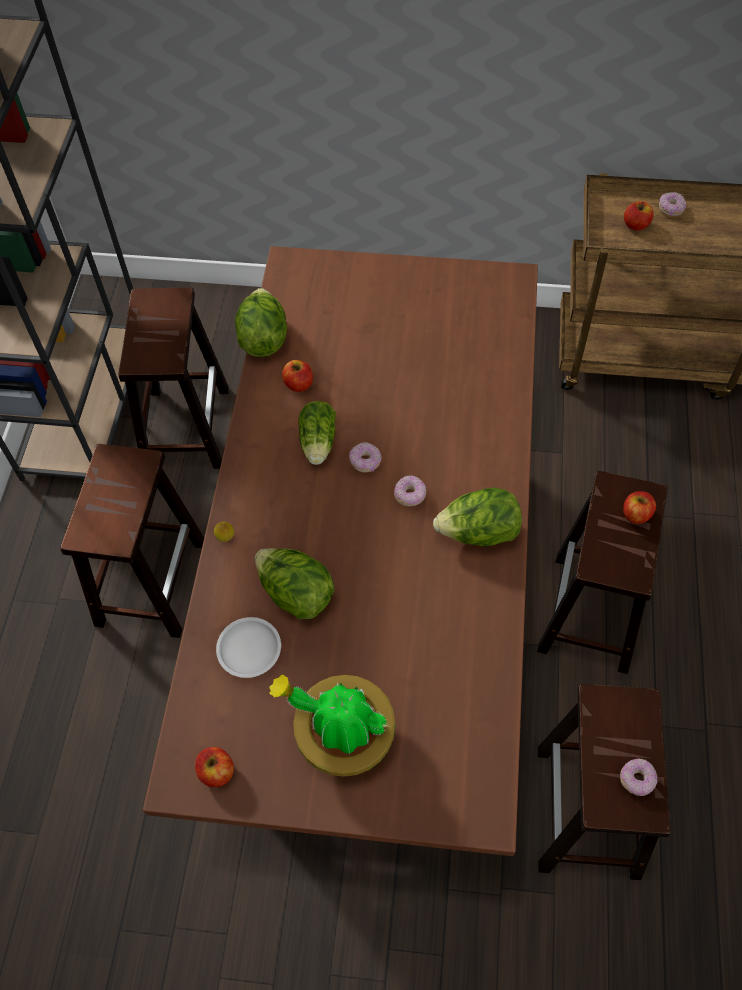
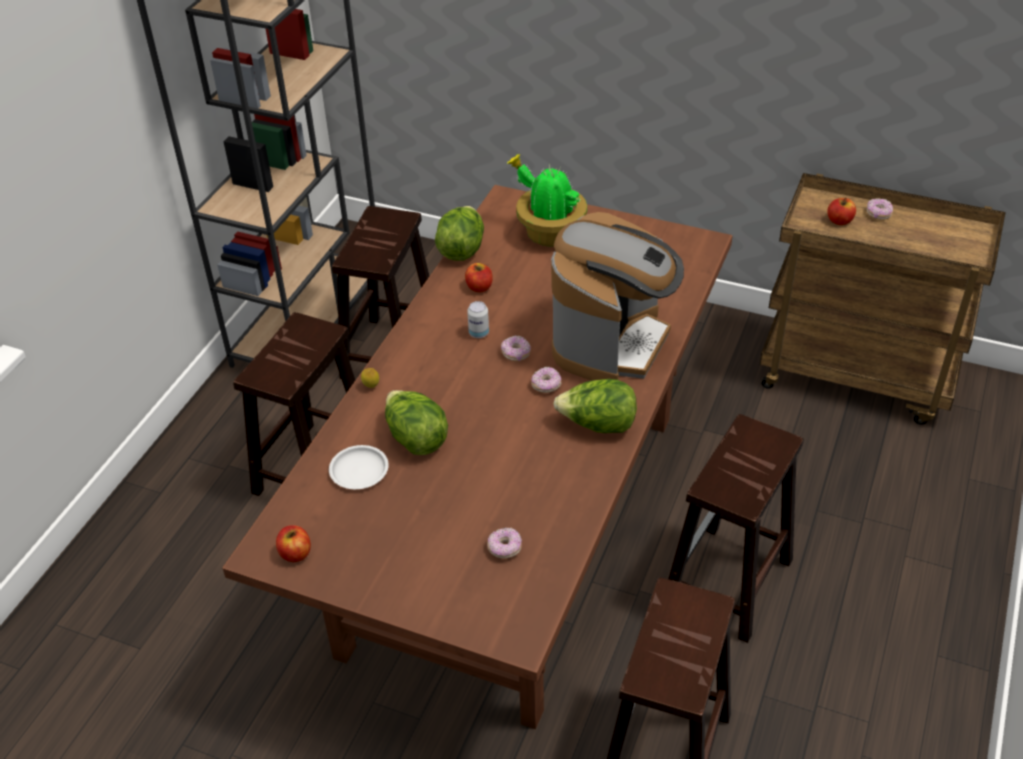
camera: 15 degrees right, 15 degrees down
potted plant [269,675,395,777] -> potted plant moved to [507,154,587,247]
lettuce [298,401,336,465] -> can [467,301,489,338]
donut [620,758,658,796] -> donut moved to [487,528,522,559]
apple [623,491,656,524] -> none
none -> coffee machine [551,212,684,380]

